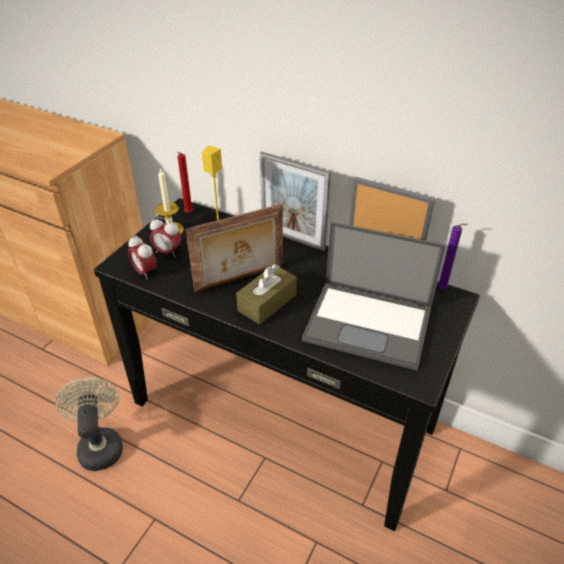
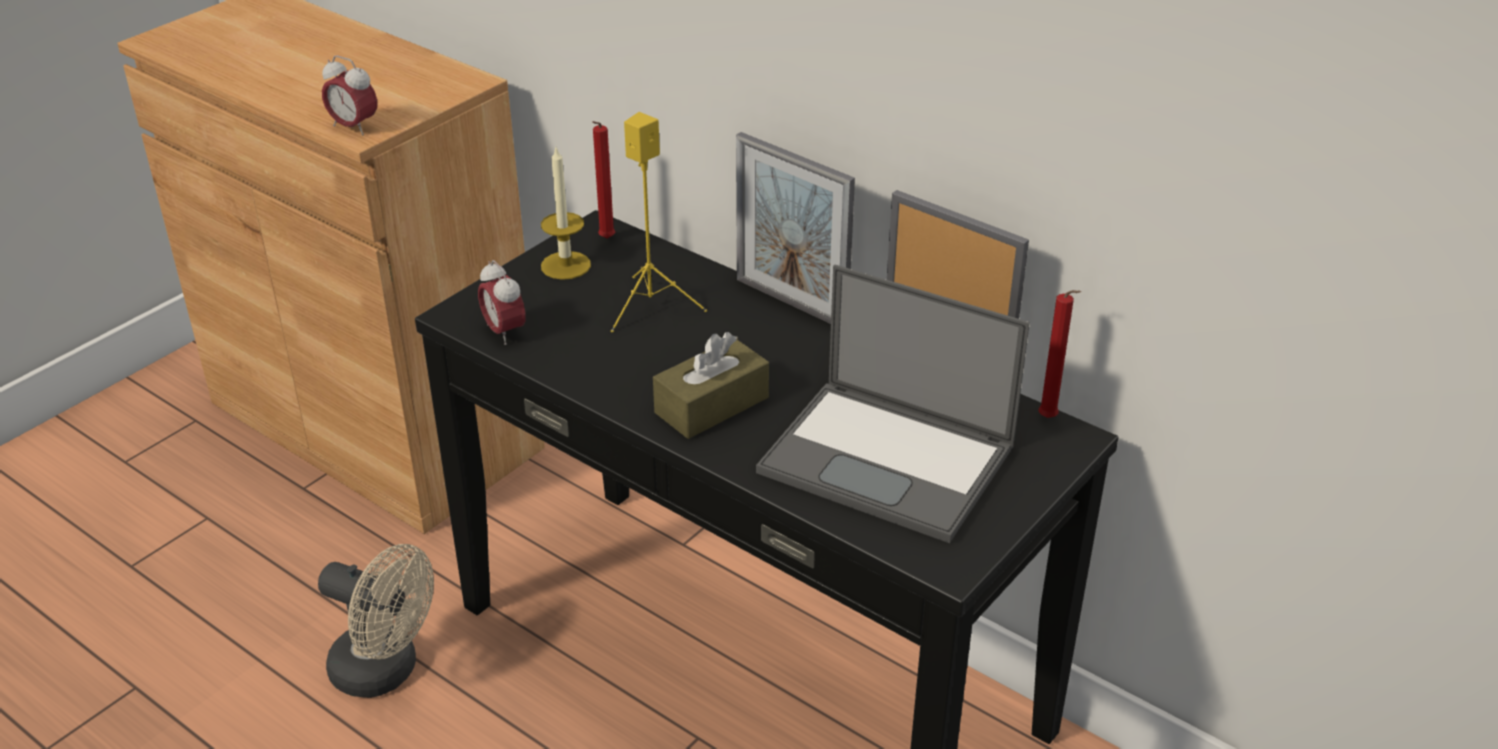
camera: 10 degrees right, 5 degrees down
beige fan [55,377,123,471] -> beige fan turned 120 degrees clockwise [318,544,434,698]
alarm clock [150,217,182,257] -> alarm clock moved to [322,55,377,135]
picture frame [186,204,283,292] -> none
purple candle [437,224,469,289] -> red candle [1038,290,1081,418]

